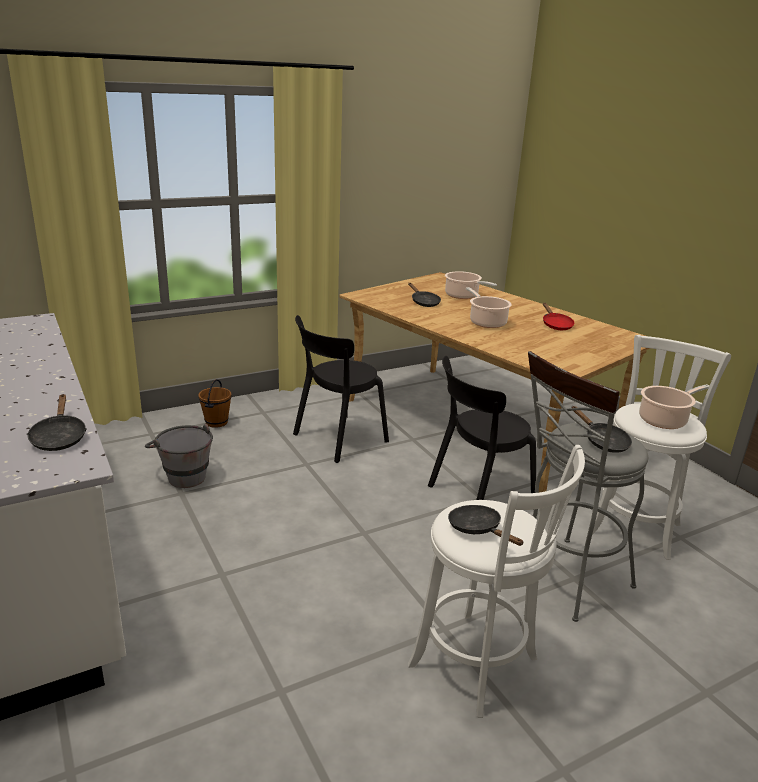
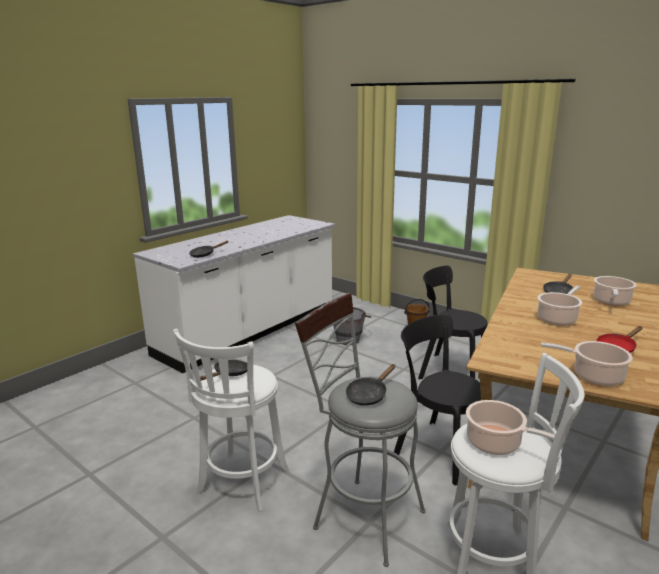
camera: 70 degrees right, 5 degrees down
none -> cooking pot [541,341,633,386]

